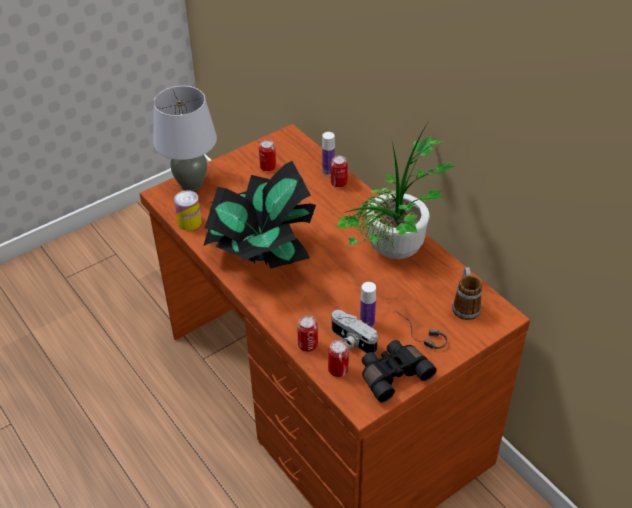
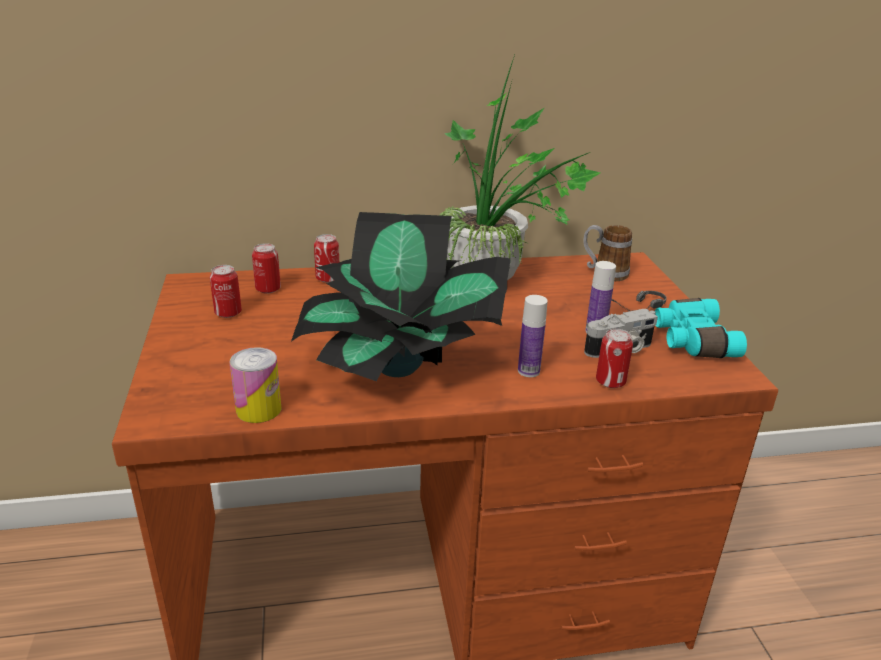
camera: 65 degrees left, 15 degrees down
grey table lamp [153,86,217,191] -> none
bottle [322,132,335,175] -> bottle moved to [518,295,548,377]
can [328,340,349,377] -> can moved to [252,243,281,294]
black binoculars [362,340,437,403] -> turquoise binoculars [655,298,747,358]

